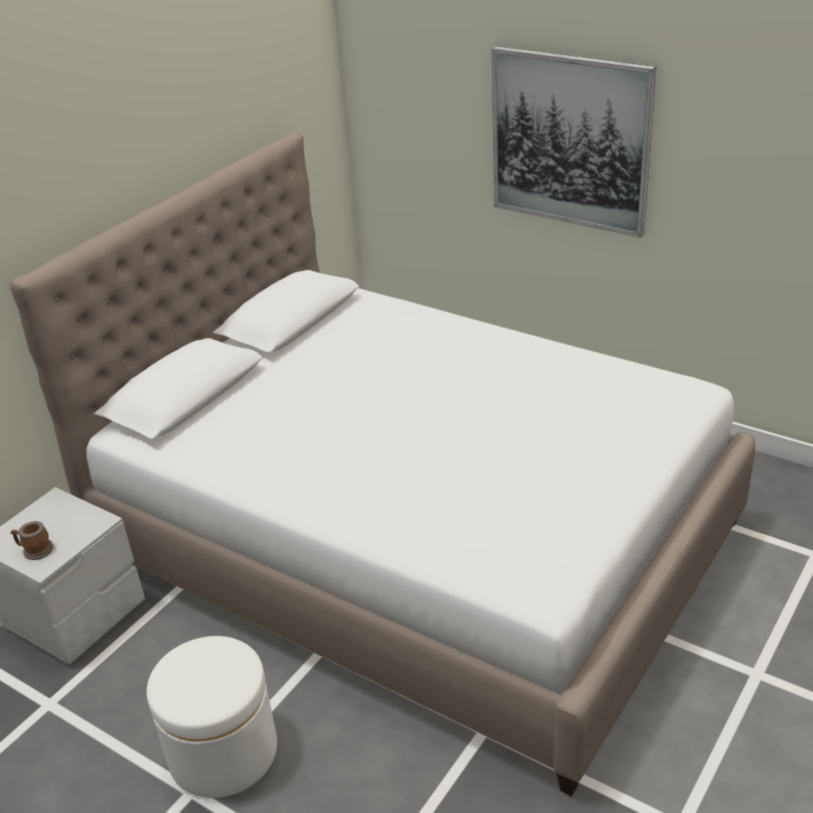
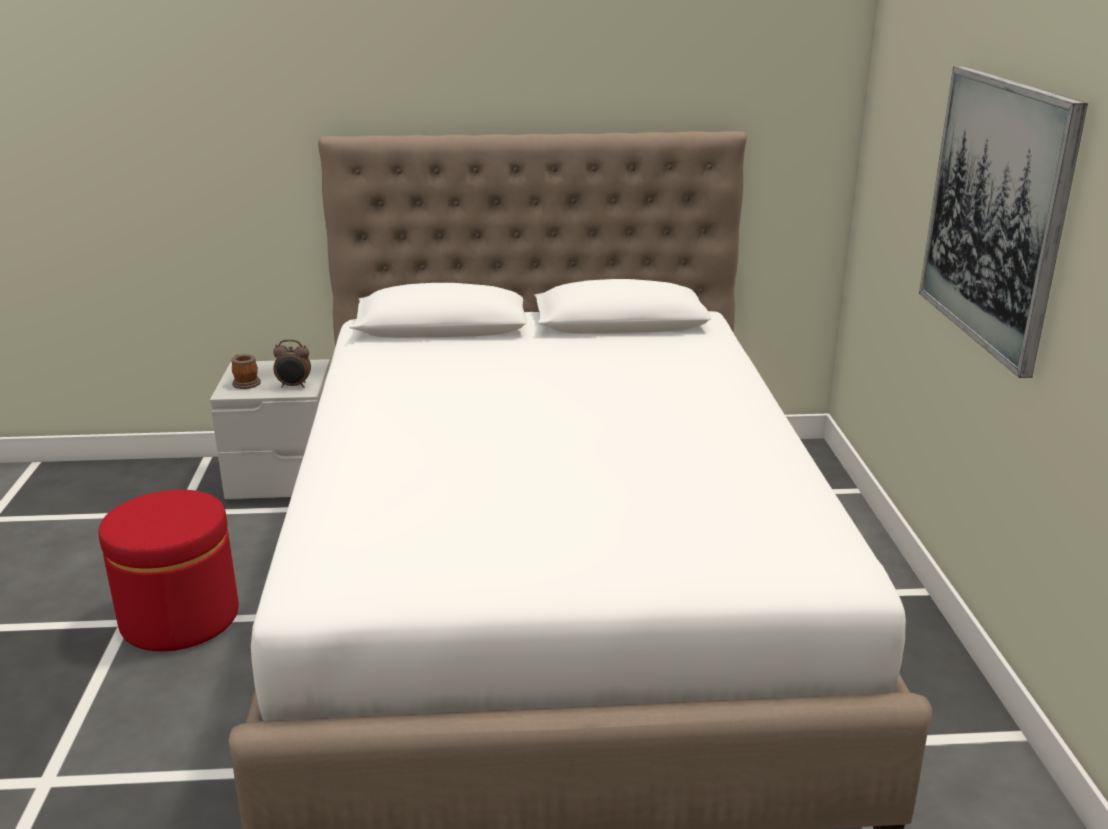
camera: 50 degrees right, 10 degrees down
white ottoman [147,636,277,798] -> red ottoman [98,490,239,651]
none -> alarm clock [273,339,311,388]

